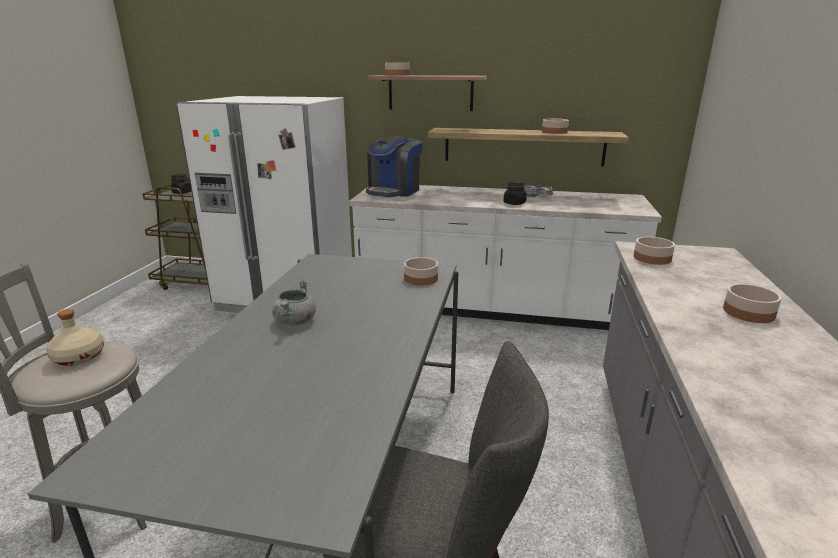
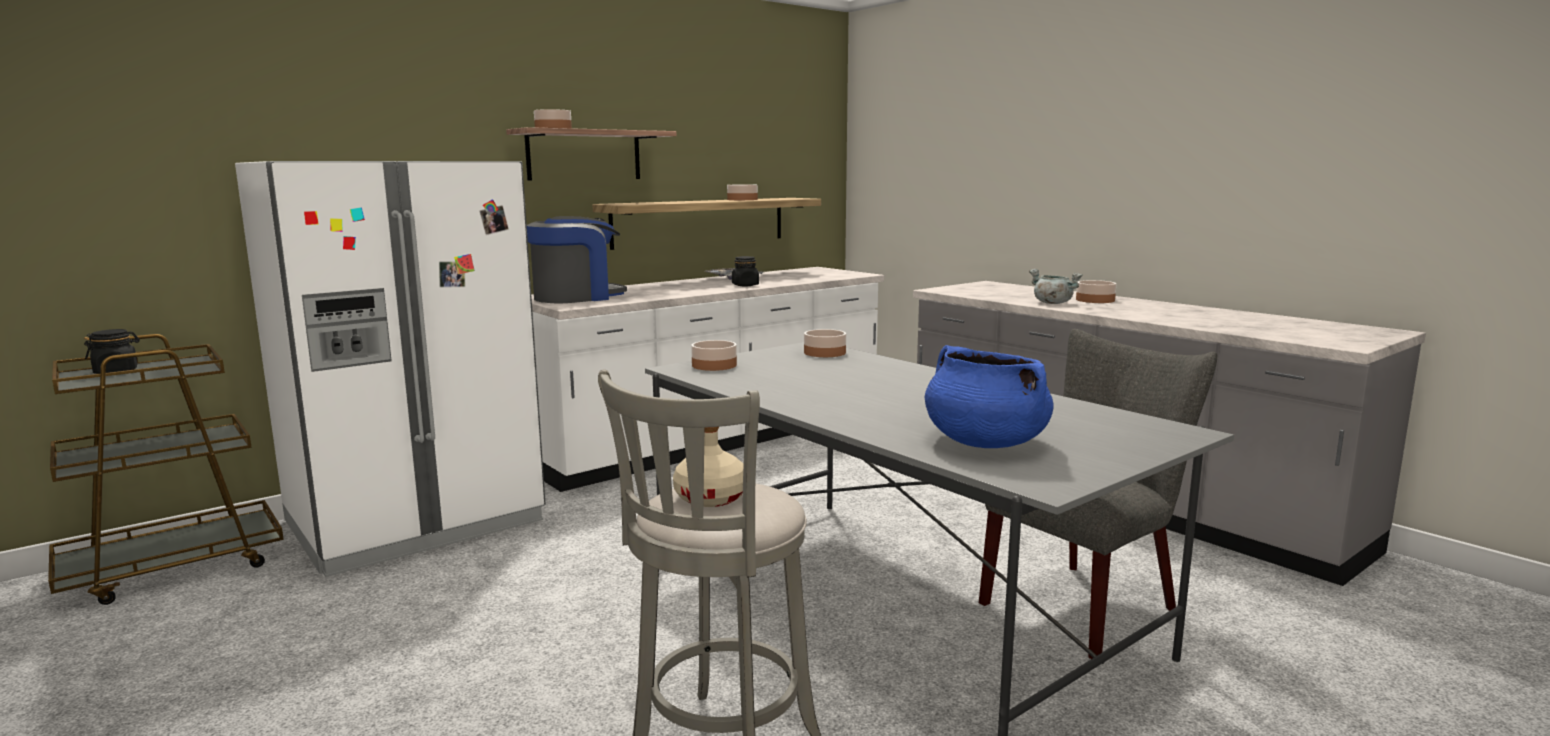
camera: 50 degrees left, 10 degrees down
grey cooking pot [273,279,316,325] -> grey cooking pot moved to [1029,269,1083,304]
coffee machine [366,136,423,197] -> coffee machine turned 105 degrees counterclockwise [527,216,627,303]
bowl [634,237,675,265] -> bowl moved to [691,340,737,371]
none -> blue cooking pot [925,345,1054,448]

